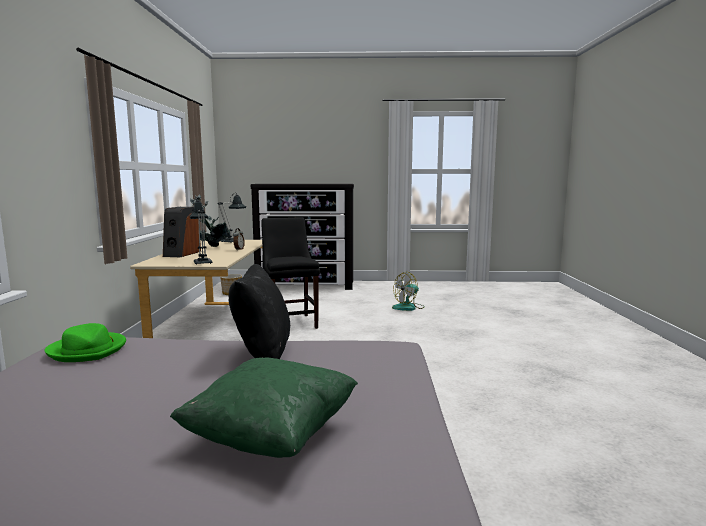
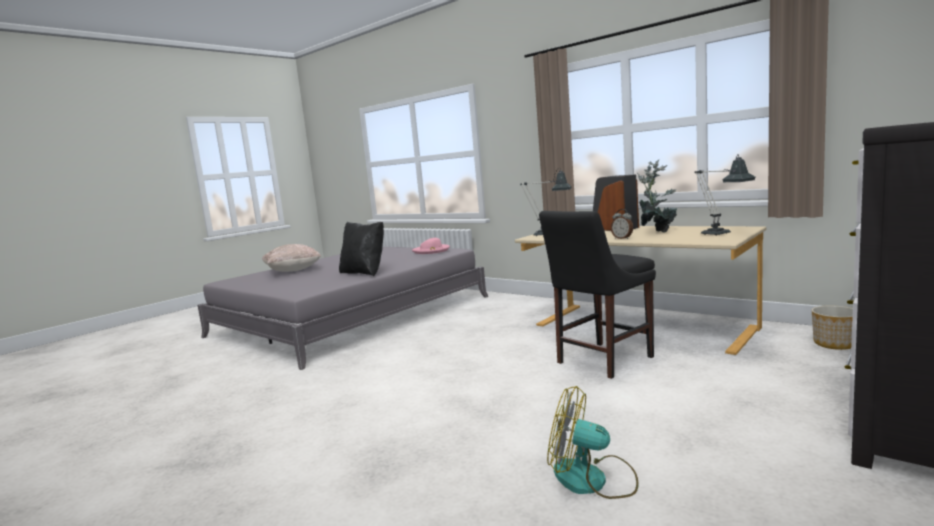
camera: 130 degrees right, 0 degrees up
green hat [45,323,126,362] -> pink hat [412,238,450,254]
green pillow [170,358,358,458] -> beige pillow [262,244,321,272]
black chair [261,217,320,329] -> black chair turned 120 degrees clockwise [539,211,656,379]
fan [392,272,425,311] -> fan turned 75 degrees counterclockwise [547,386,638,499]

